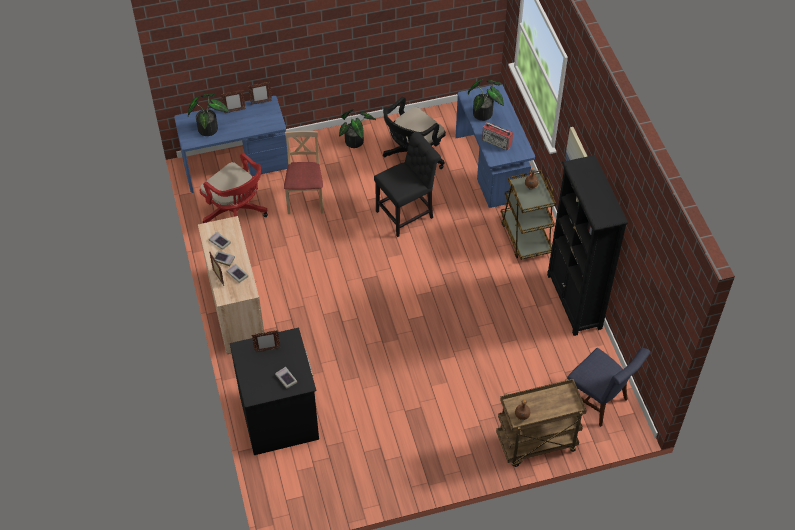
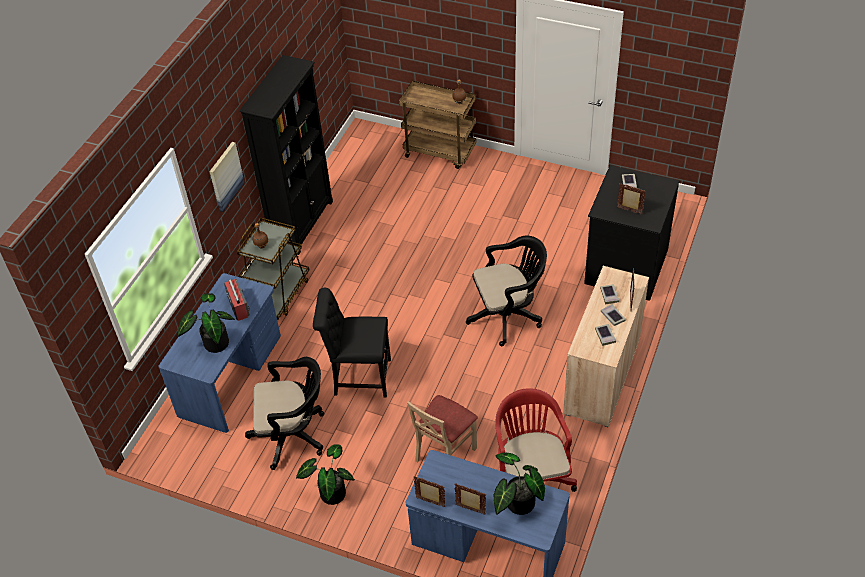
camera: 140 degrees left, 5 degrees down
blue chair [567,348,651,427] -> none
none -> black office chair [466,236,547,346]

